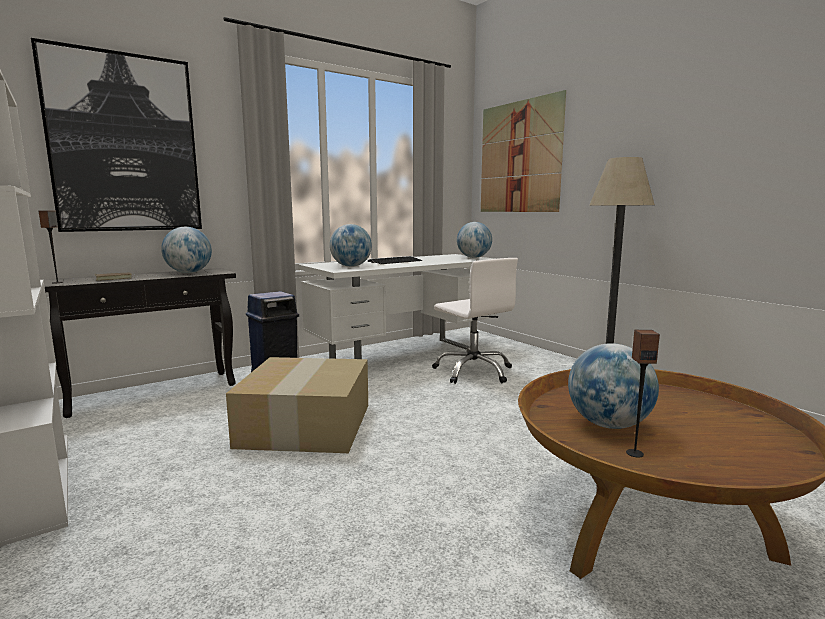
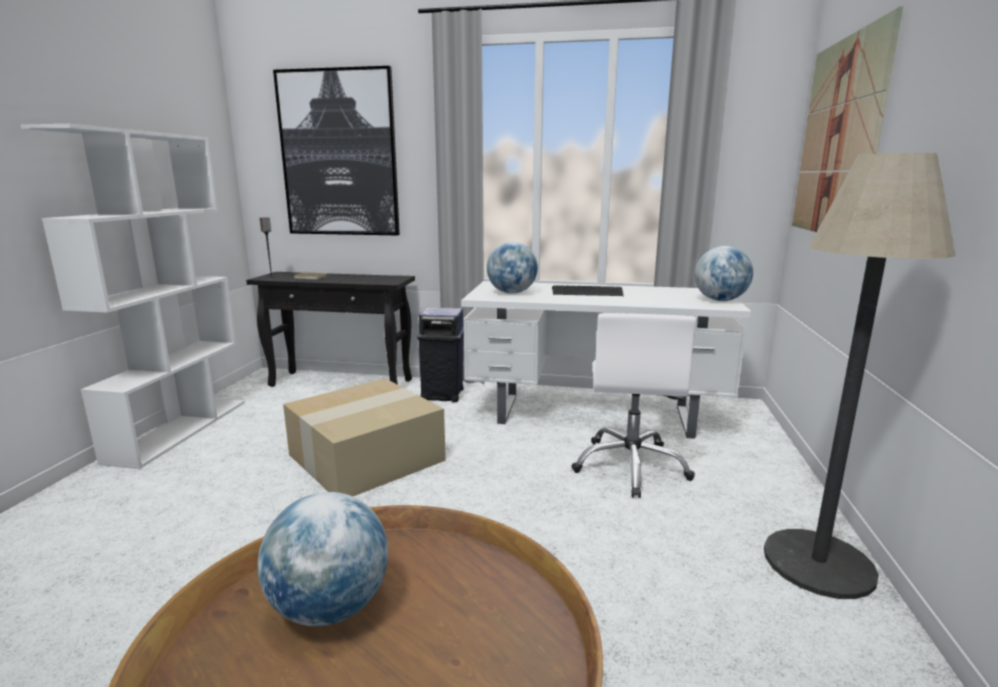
camera: 45 degrees right, 5 degrees up
globe [161,227,212,273] -> none
speaker [626,330,660,458] -> none

